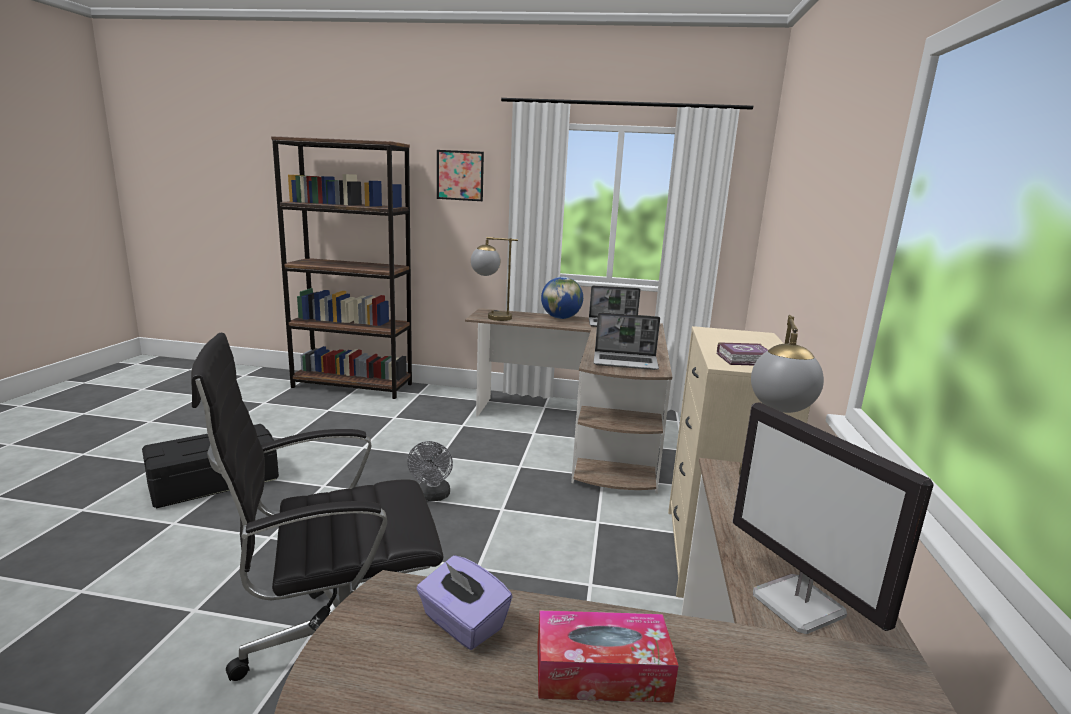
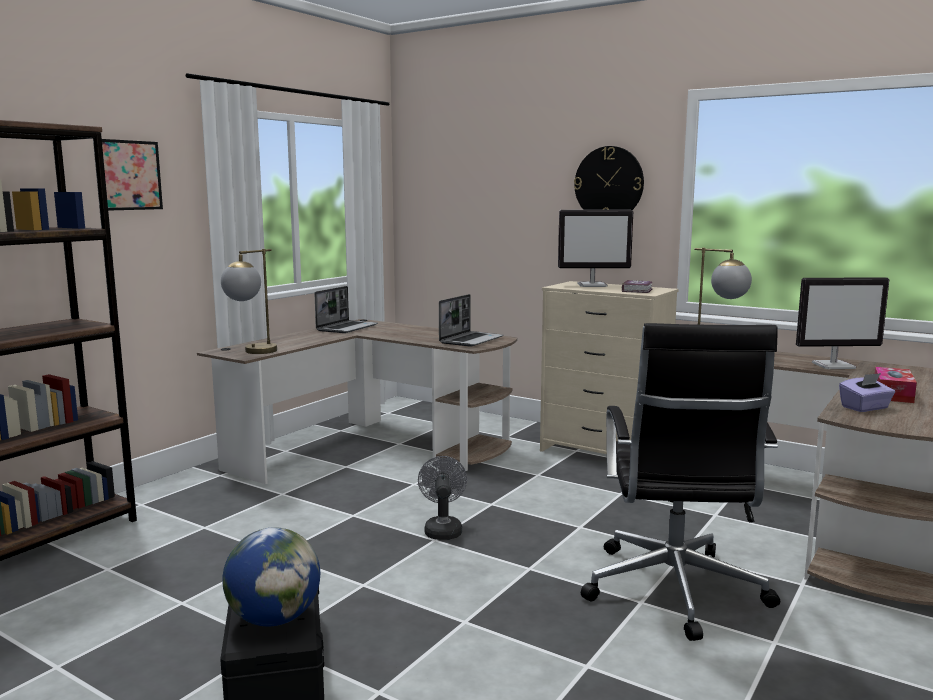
camera: 65 degrees left, 5 degrees down
grey fan [407,441,453,501] -> grey fan turned 120 degrees counterclockwise [418,456,467,540]
globe [541,277,583,319] -> globe moved to [222,527,320,627]
none -> monitor [558,210,633,287]
none -> wall clock [574,146,644,210]

